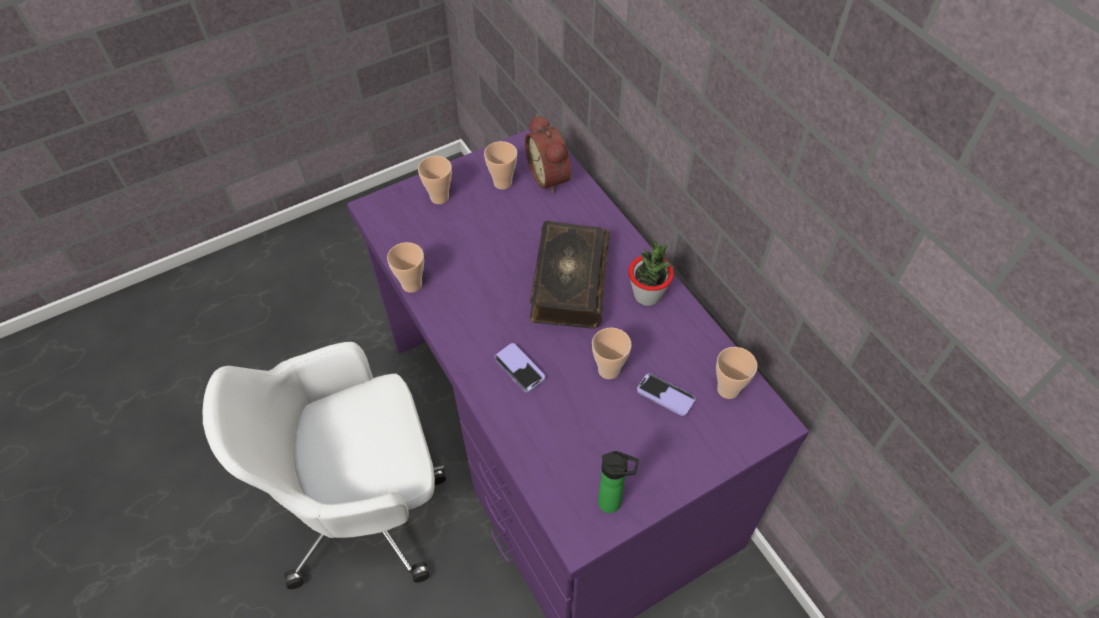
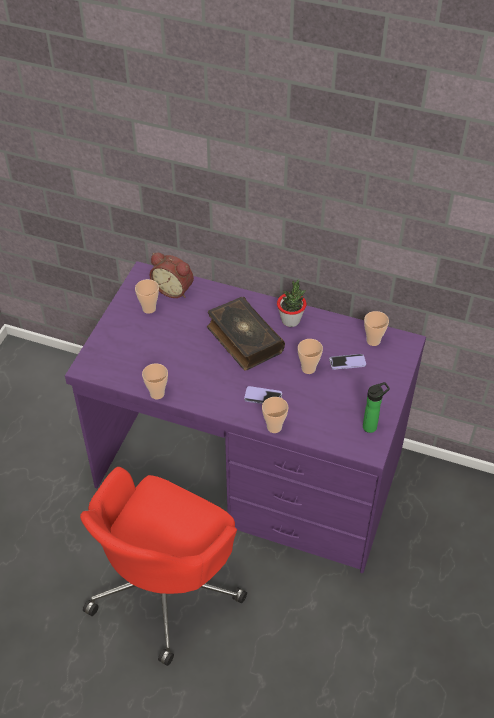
camera: 40 degrees left, 5 degrees down
white office chair [202,342,446,589] -> red office chair [80,467,247,666]
cup [418,156,452,204] -> cup moved to [262,397,289,433]

